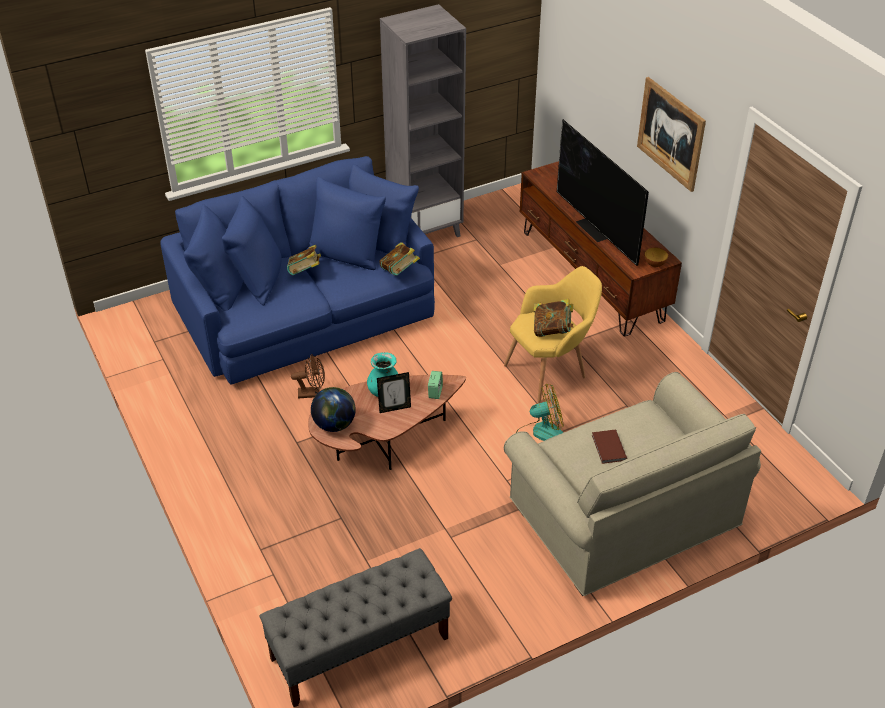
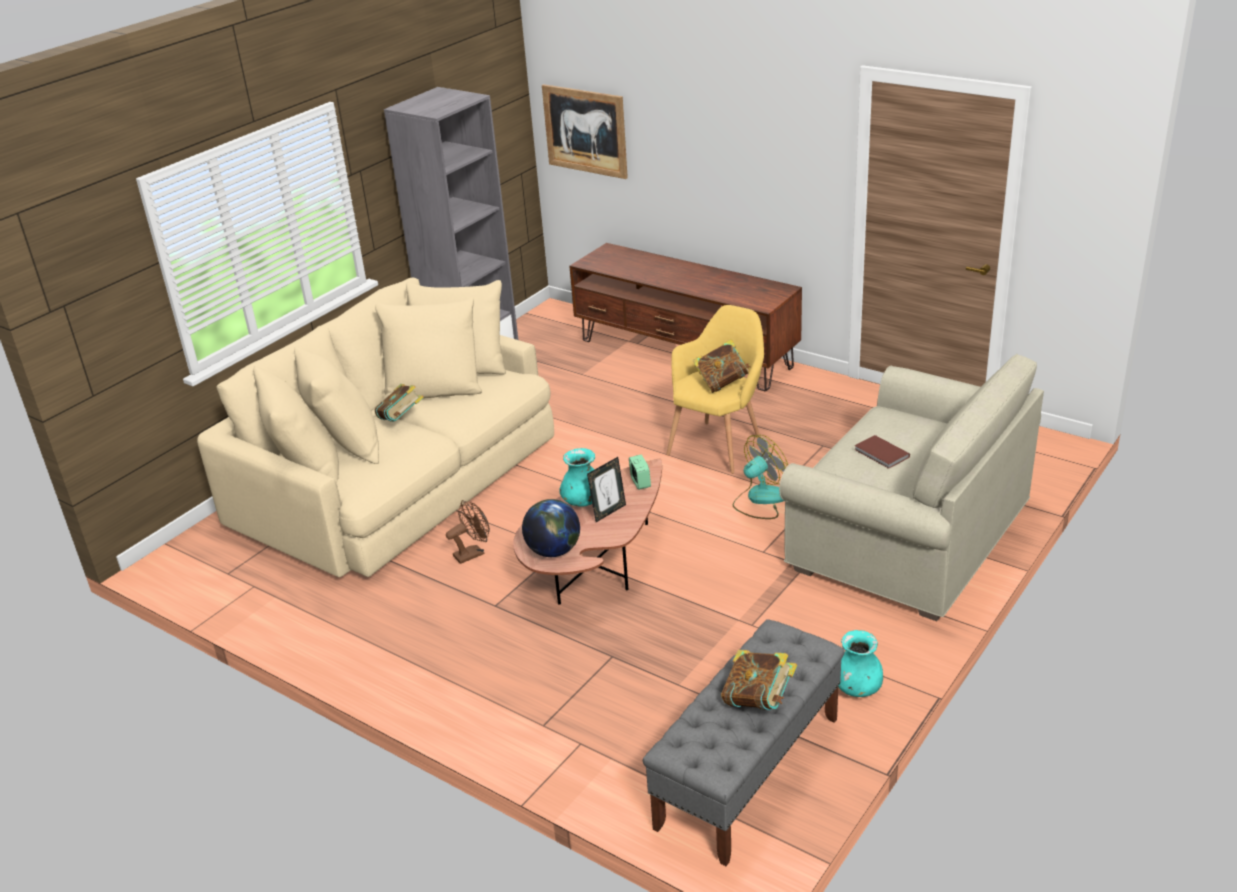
camera: 25 degrees left, 10 degrees down
blue sofa [160,156,435,385] -> beige sofa [197,278,554,577]
book [379,242,420,276] -> book moved to [721,650,797,710]
television [557,119,649,266] -> none
picture [637,77,706,192] -> picture moved to [542,84,628,179]
bowl [645,247,668,267] -> none
none -> turquoise vase [838,630,883,697]

